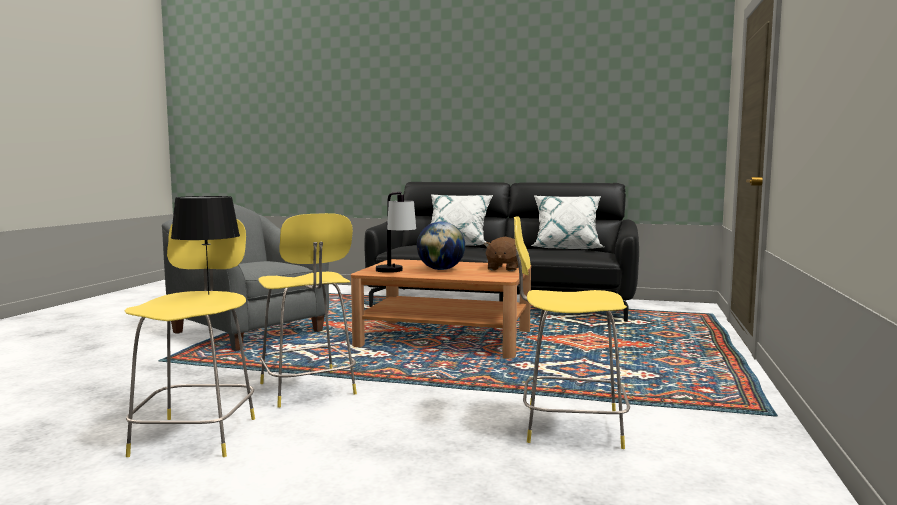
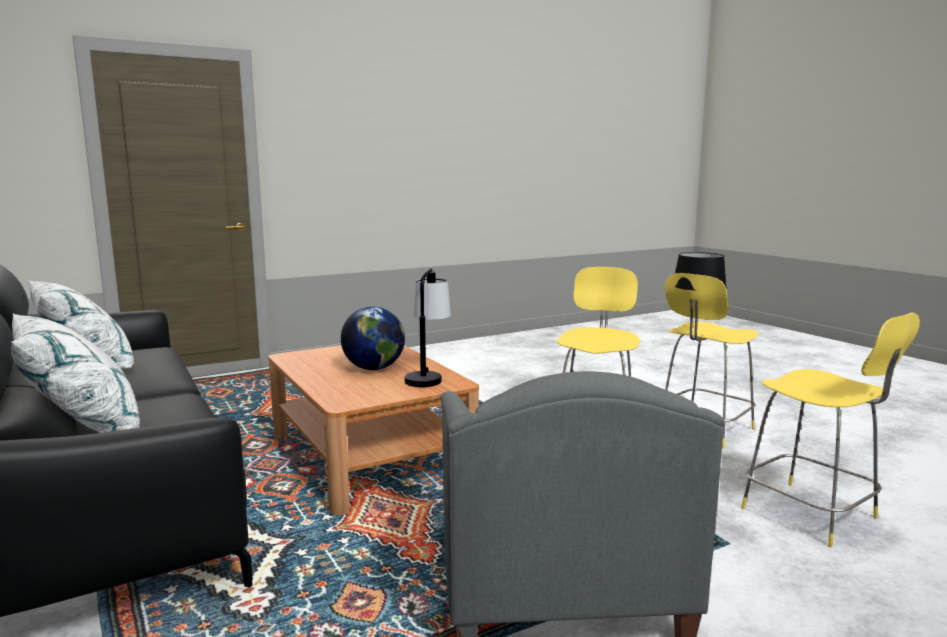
camera: 135 degrees left, 5 degrees up
brown plush toy [484,237,519,271] -> none
yellow stool [514,216,630,449] -> yellow stool moved to [741,313,920,547]

